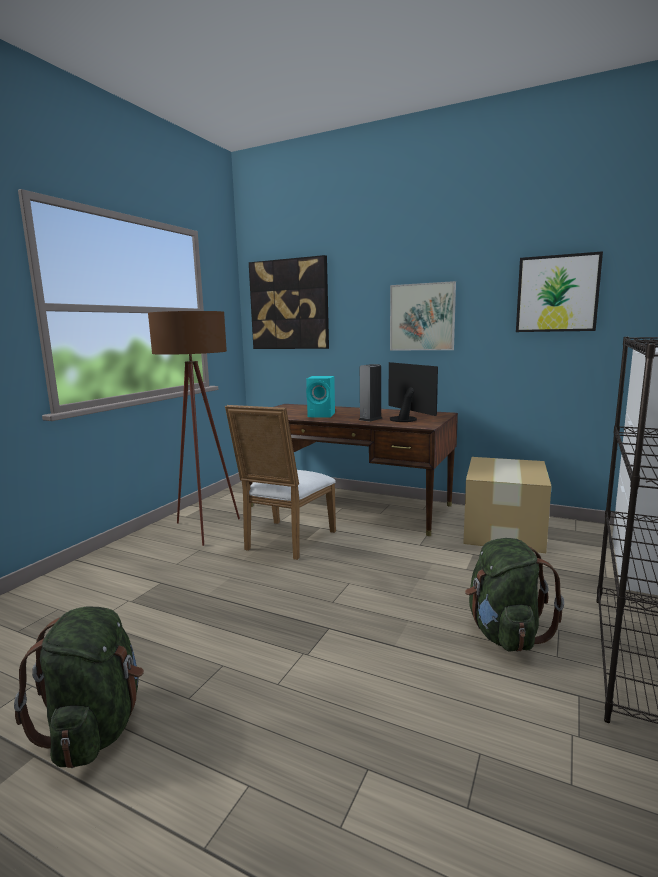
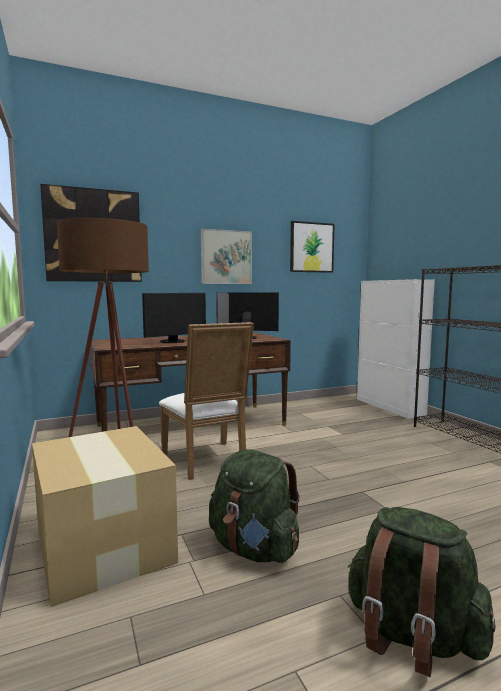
camera: 50 degrees left, 5 degrees down
turquoise speaker [306,376,335,418] -> monitor [142,293,206,343]
cardboard box [463,457,551,553] -> cardboard box moved to [32,426,178,607]
green backpack [465,538,564,652] -> green backpack moved to [209,449,300,563]

